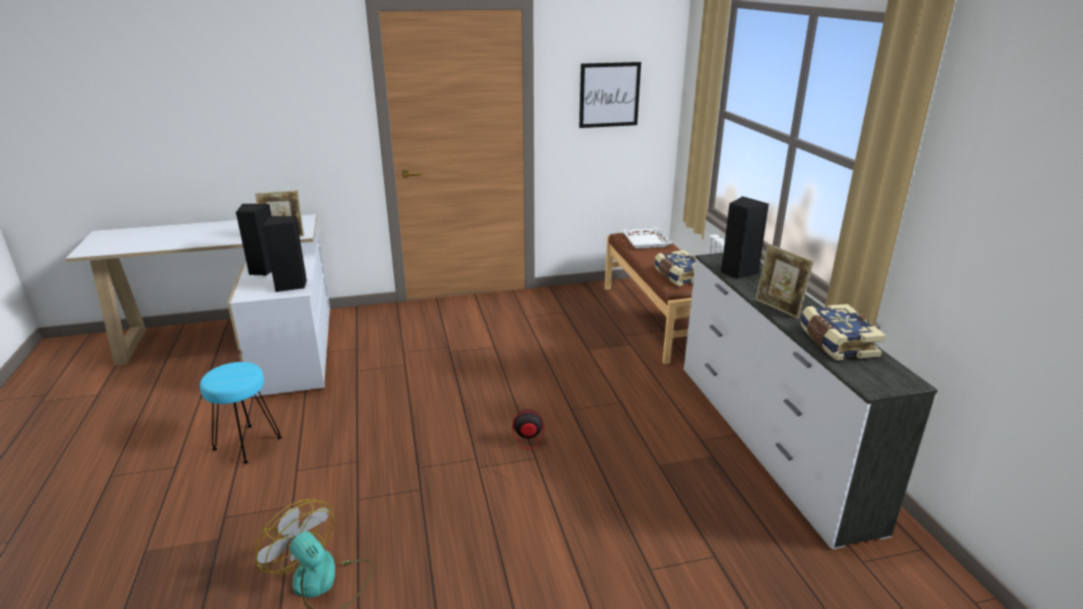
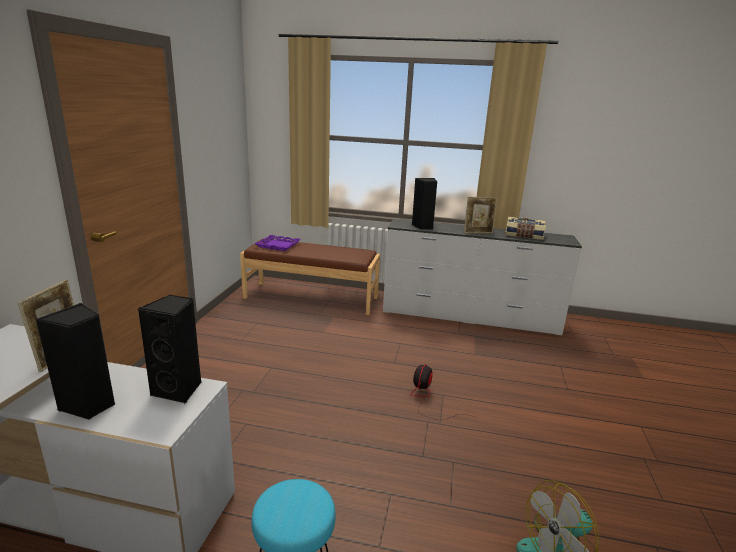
camera: 65 degrees left, 5 degrees down
picture [579,62,641,128] -> none
white tray [622,228,672,249] -> purple tray [255,235,301,251]
book [654,250,696,286] -> none

